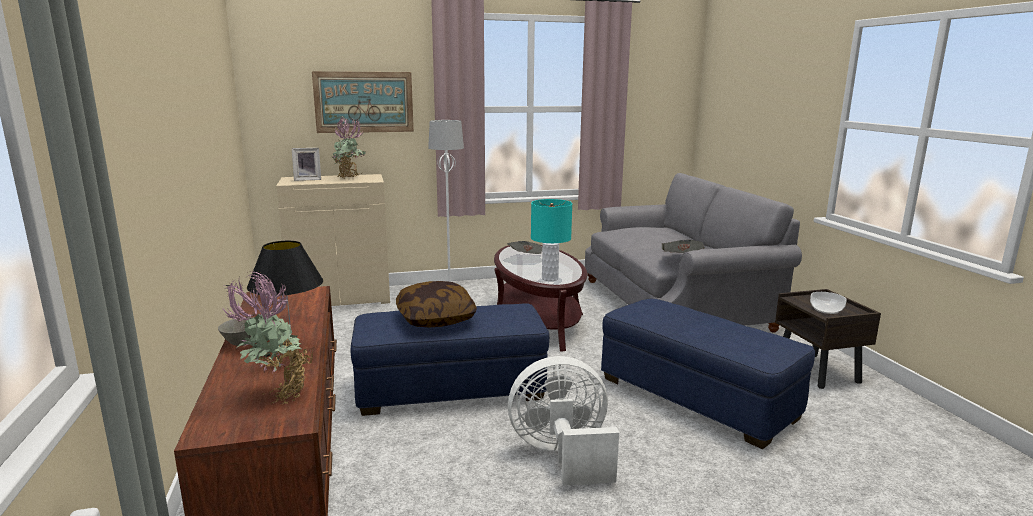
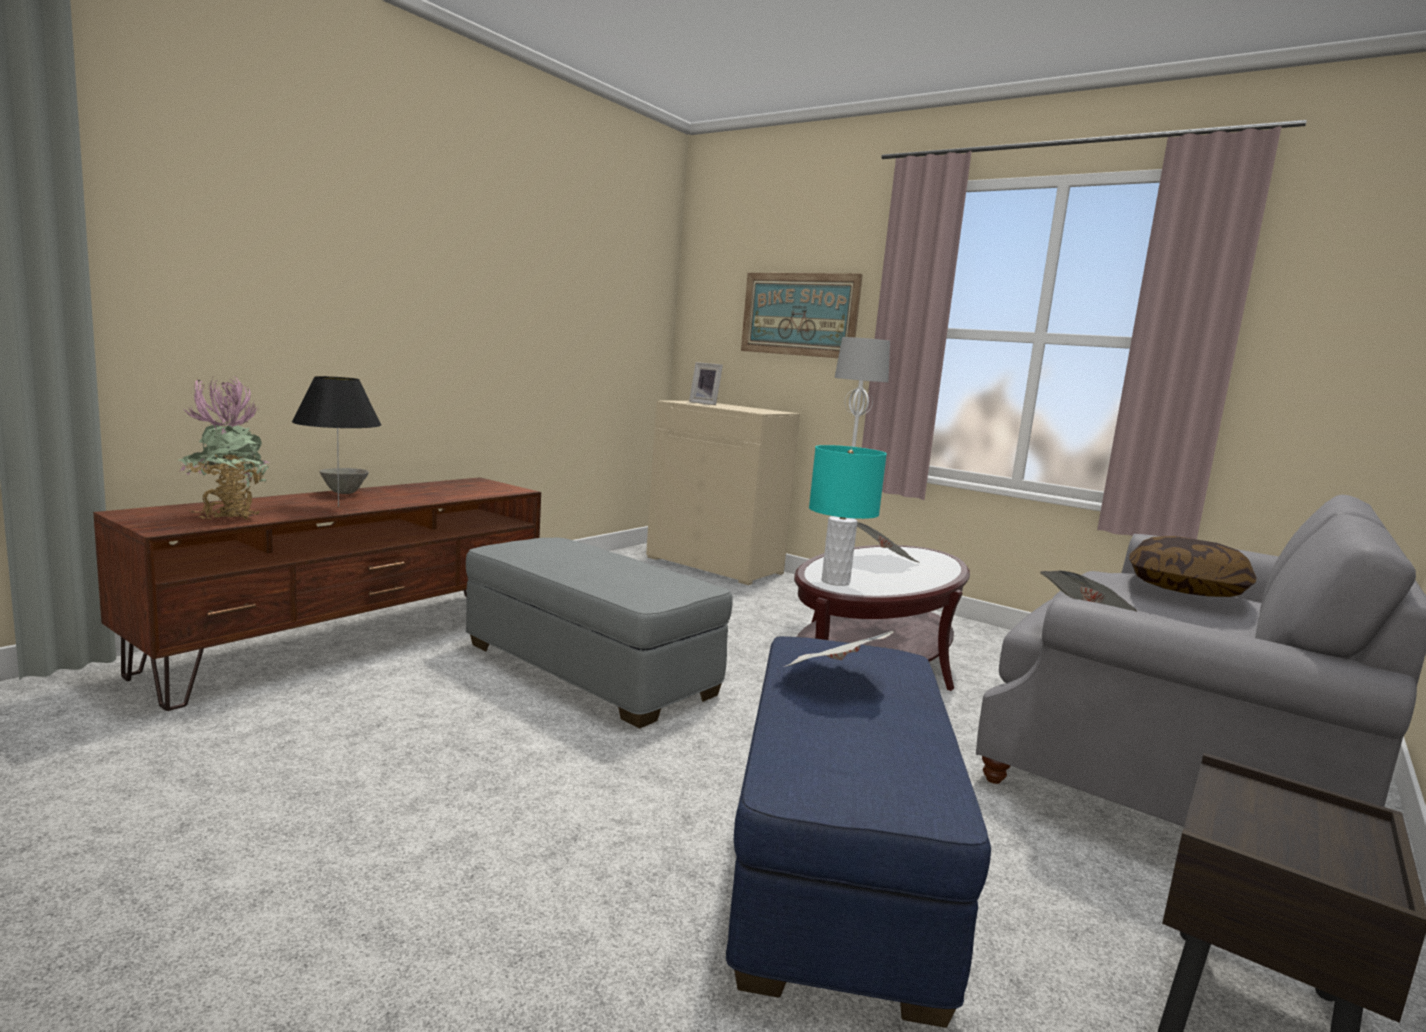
camera: 50 degrees right, 5 degrees down
potted plant [331,117,366,178] -> none
blue ottoman [350,303,549,416] -> grey ottoman [466,538,733,728]
pillow [396,281,477,327] -> pillow moved to [1129,536,1256,597]
white fan [508,356,619,486] -> none
bowl [810,292,847,314] -> none
none -> newspaper [777,631,894,669]

